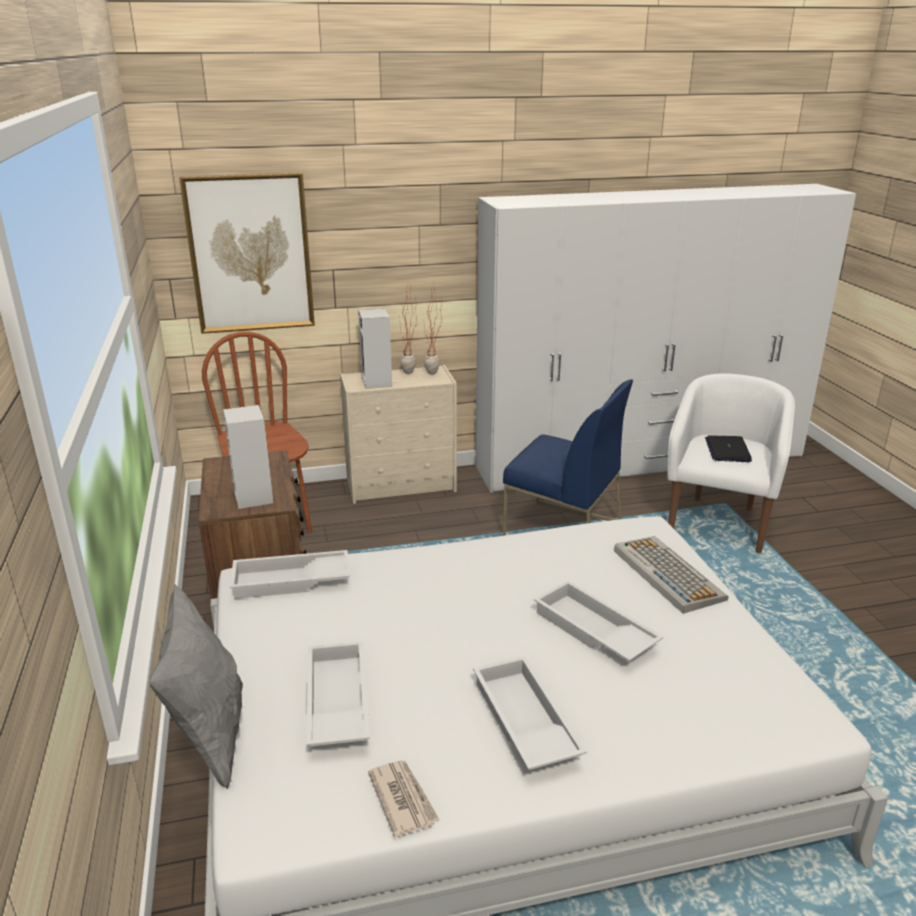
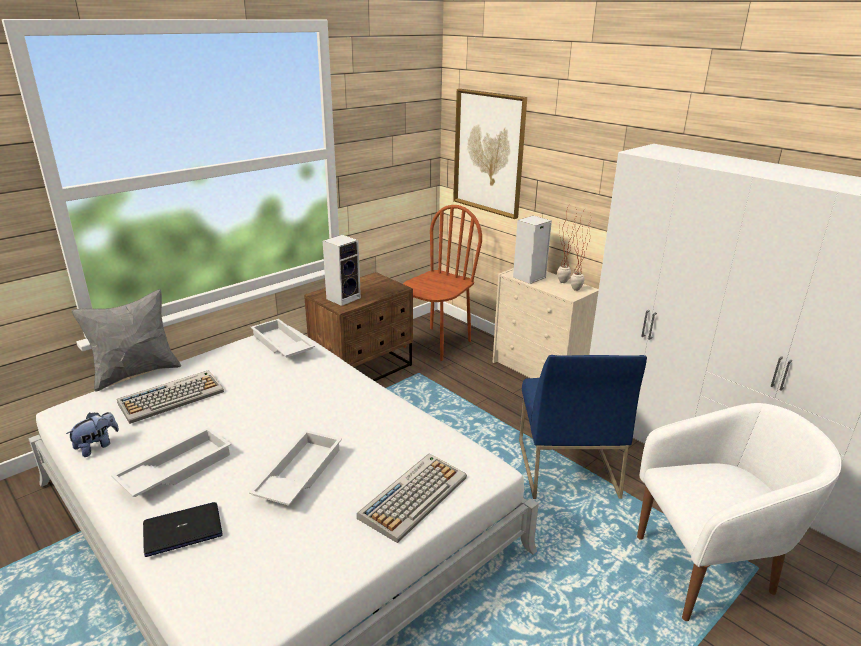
camera: 60 degrees right, 0 degrees up
white tray [307,641,370,746] -> keyboard [117,370,224,424]
newspaper [368,760,440,837] -> plush toy [66,412,119,457]
laptop [705,435,752,462] -> laptop moved to [143,502,222,557]

